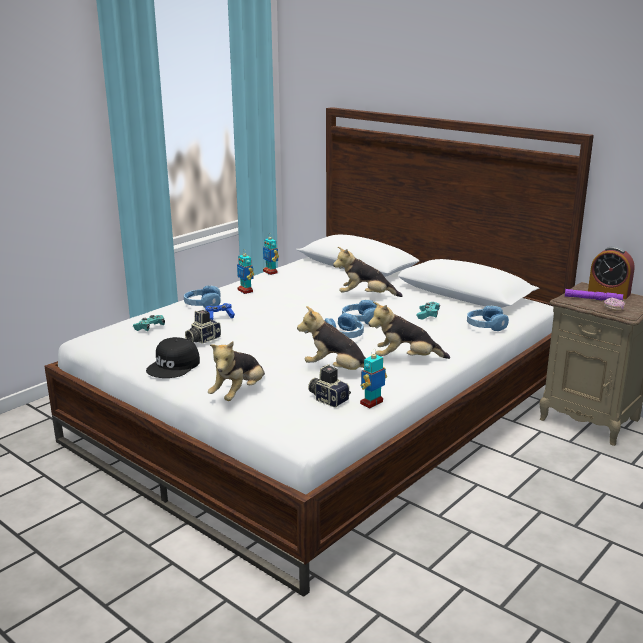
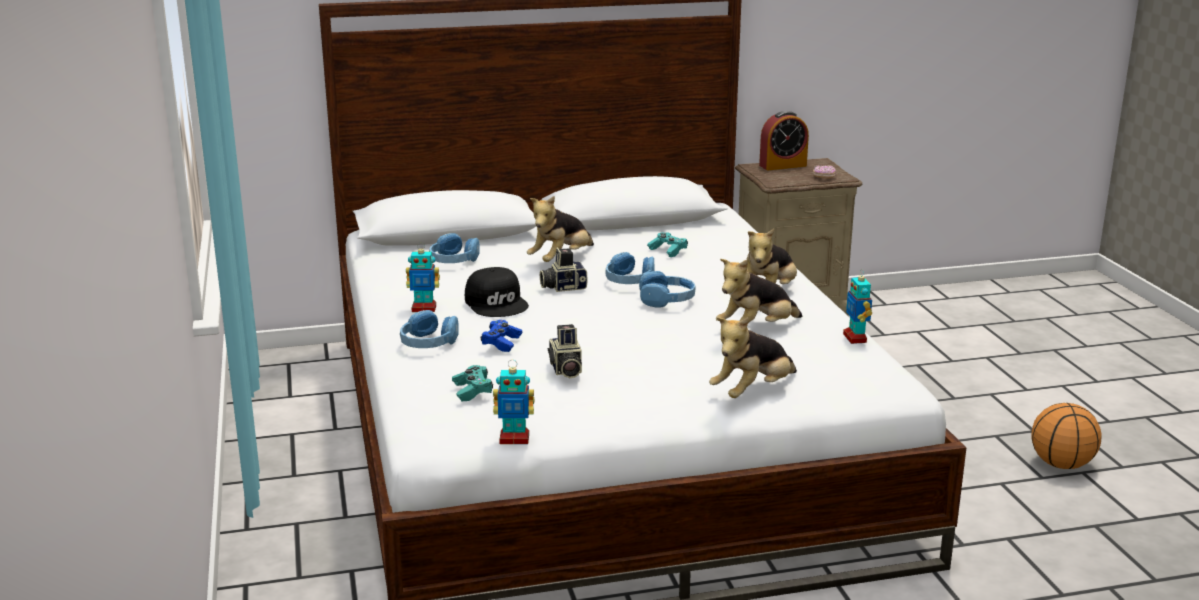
camera: 55 degrees left, 0 degrees up
black cap [146,337,200,378] -> black cap moved to [465,267,529,317]
plush toy [208,341,265,401] -> plush toy turned 75 degrees clockwise [709,317,797,398]
toy robot [263,237,279,275] -> toy robot moved to [493,360,534,444]
camera [308,364,351,408] -> camera moved to [540,247,588,292]
blue headphones [467,305,509,331] -> blue headphones moved to [429,233,480,263]
purple flashlight [565,289,623,301] -> none
none -> basketball [1031,403,1102,469]

